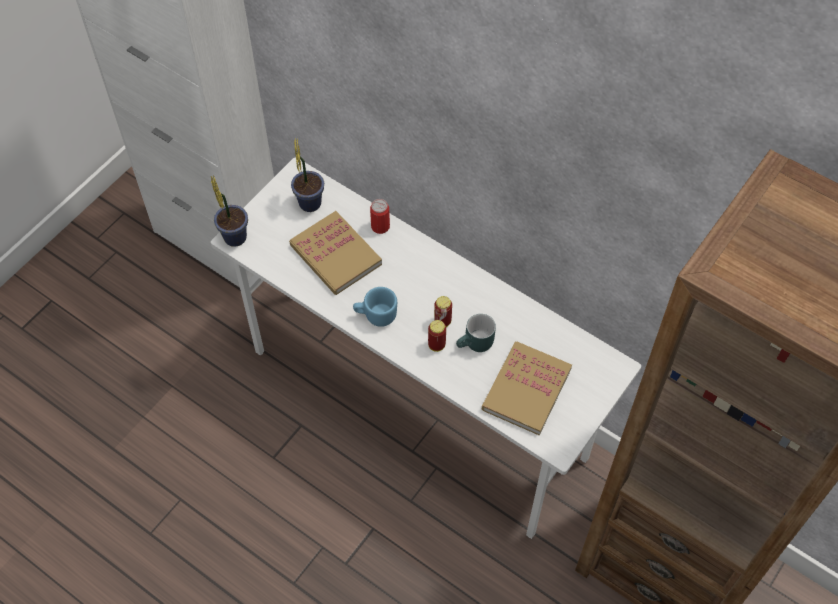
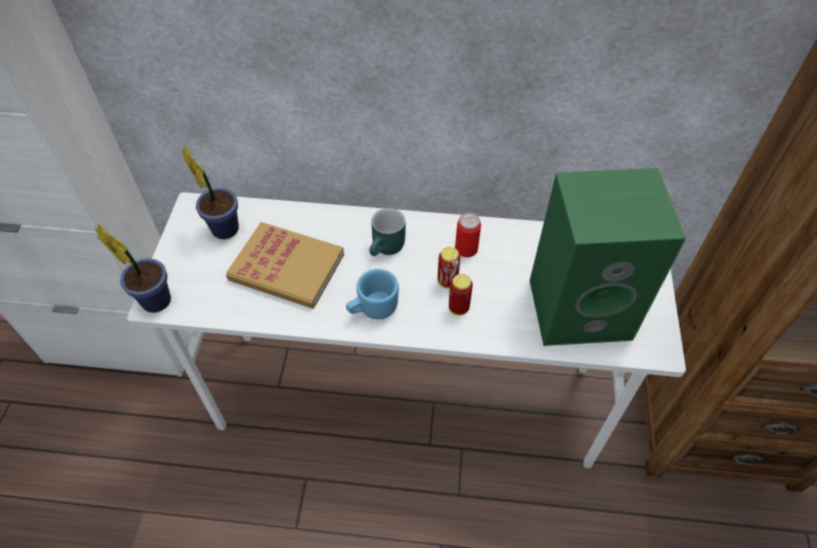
camera: 30 degrees left, 5 degrees down
can [370,199,390,234] -> can moved to [455,213,481,257]
turquoise mug [456,314,496,352] -> turquoise mug moved to [370,208,405,256]
book [482,341,572,435] -> green speaker [530,168,686,346]

